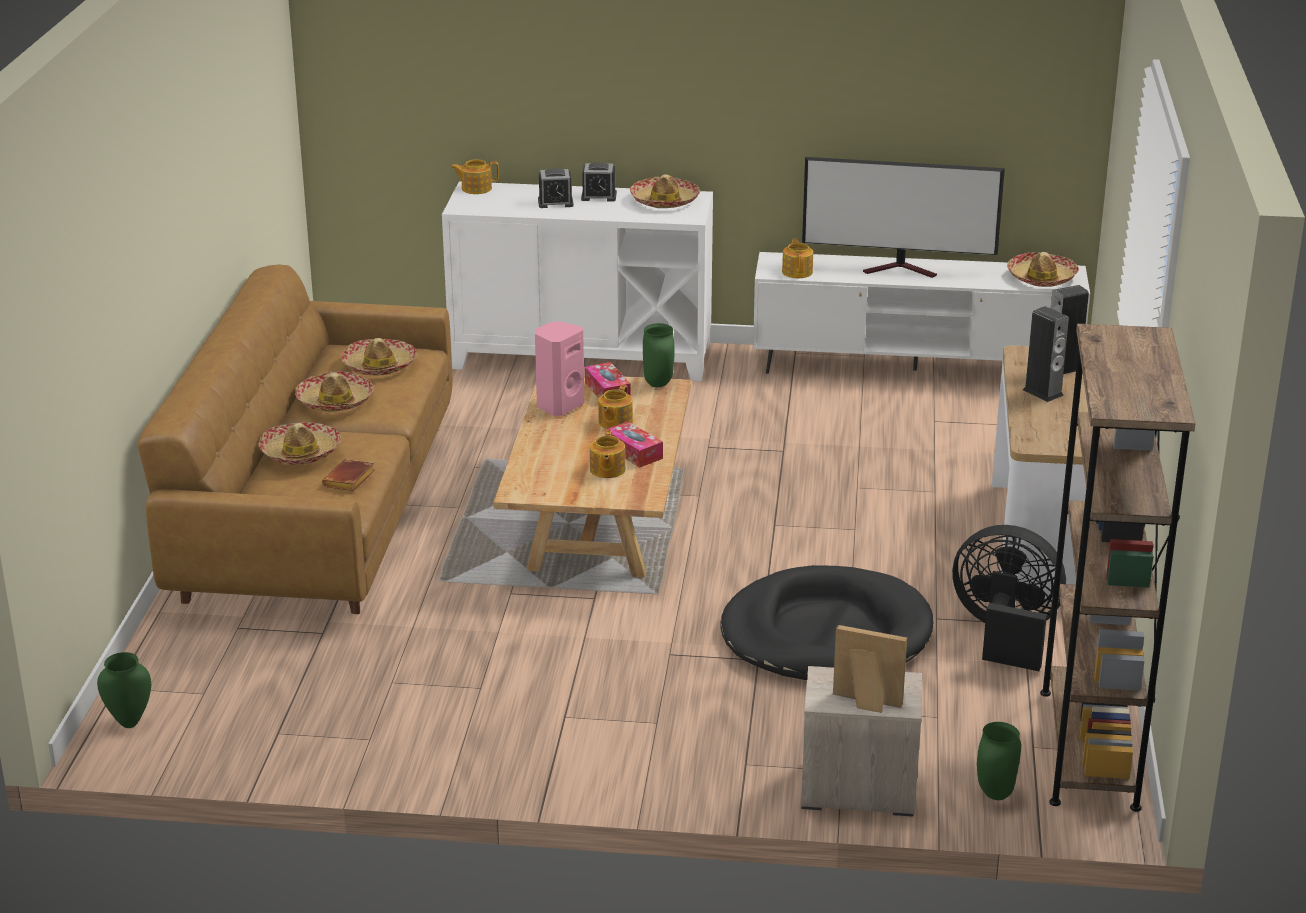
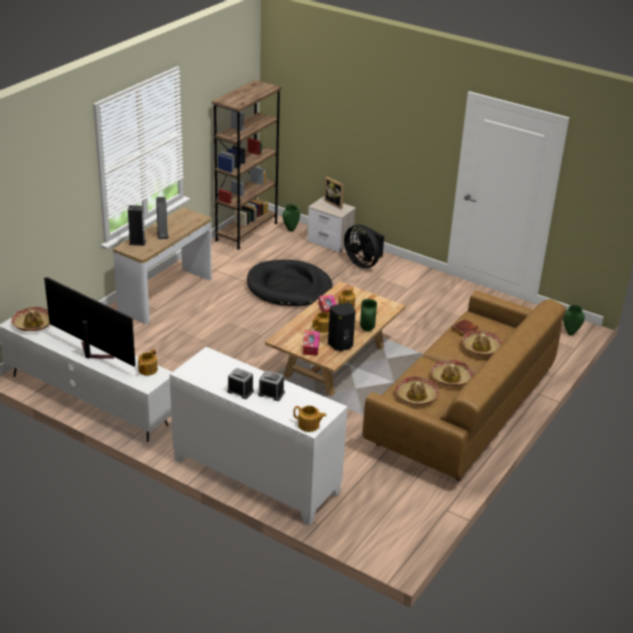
camera: 155 degrees left, 5 degrees up
pink speaker [535,321,584,416] -> black speaker [328,302,356,351]
hat [630,174,700,208] -> none
green vase [643,323,675,387] -> green vase moved to [360,299,377,331]
black fan [952,525,1066,671] -> black fan moved to [344,224,384,268]

